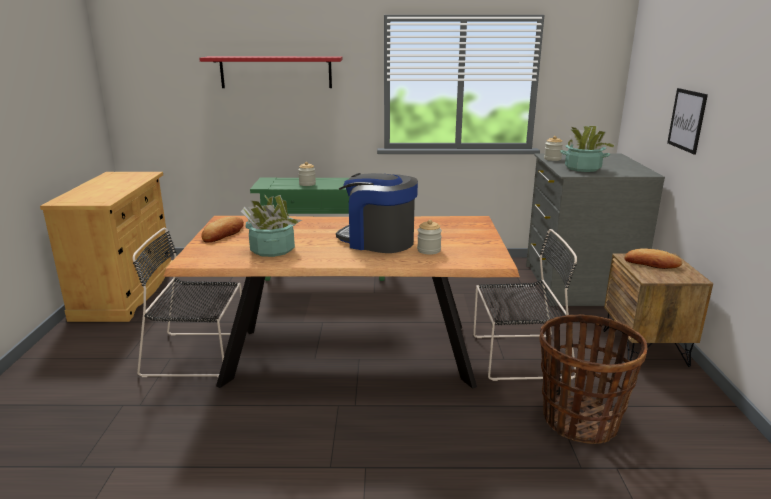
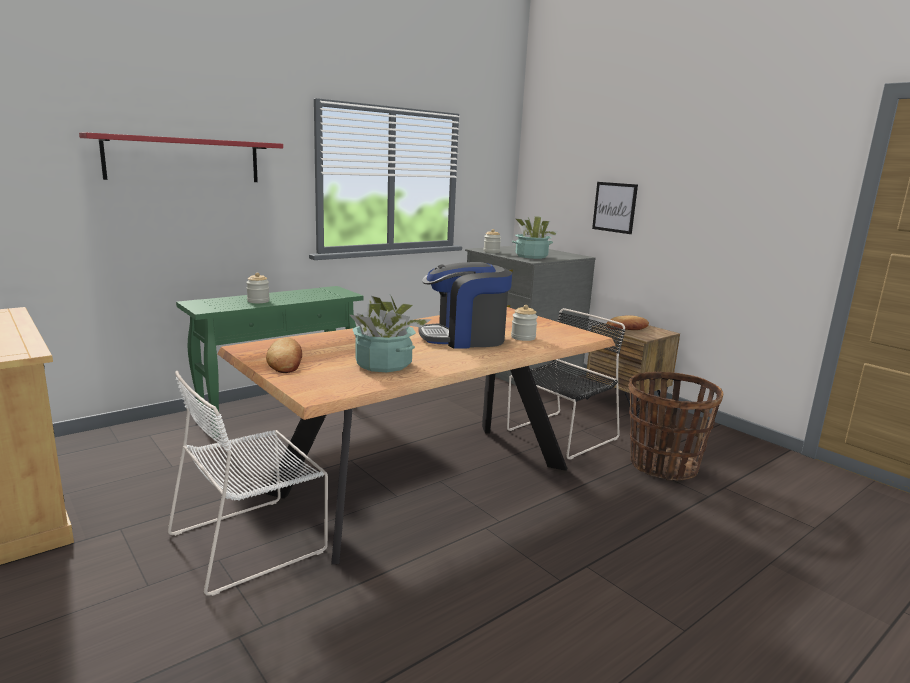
camera: 40 degrees left, 5 degrees down
black chair [133,228,242,377] -> white chair [168,371,328,596]

